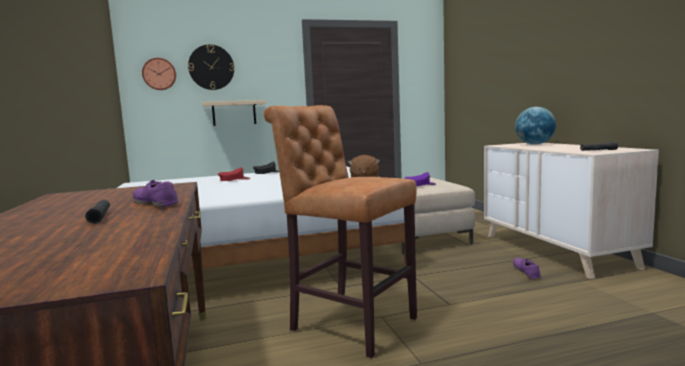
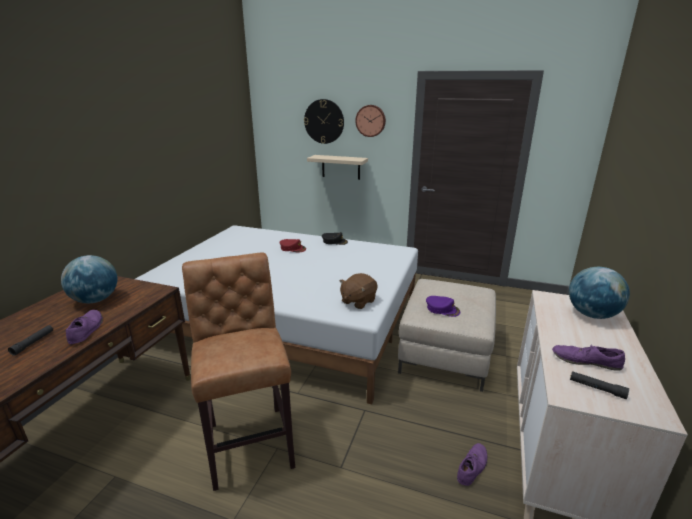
camera: 35 degrees right, 15 degrees up
wall clock [142,58,176,90] -> wall clock moved to [355,105,386,137]
none -> globe [61,255,117,303]
none -> purple shoe [552,345,625,371]

